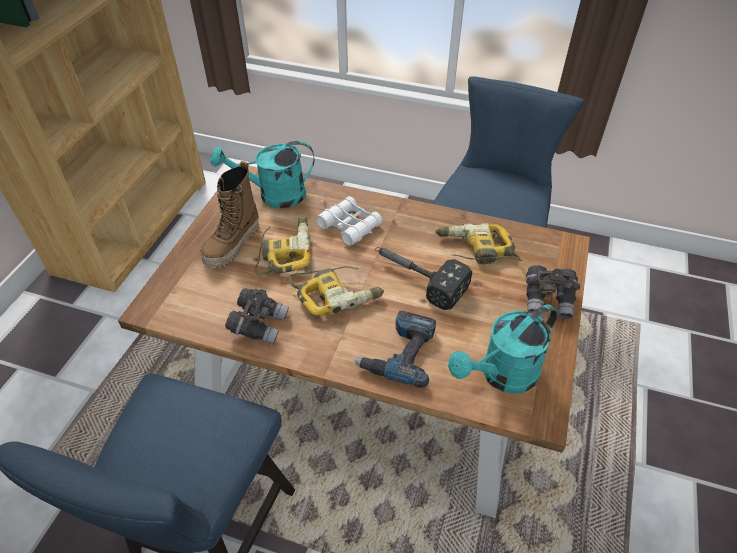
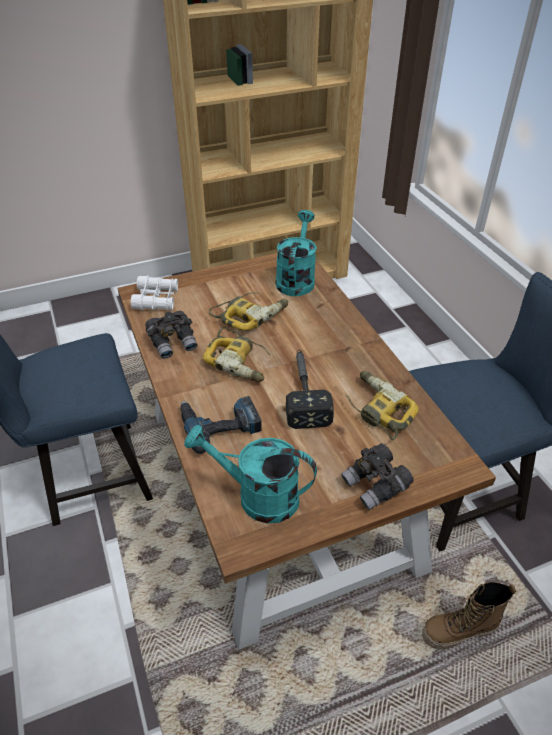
camera: 50 degrees right, 5 degrees down
boot [200,161,259,269] -> boot moved to [422,582,516,649]
turquoise watering can [210,141,314,208] -> turquoise watering can turned 60 degrees clockwise [276,210,317,296]
white binoculars [316,196,382,246] -> white binoculars moved to [131,275,178,310]

